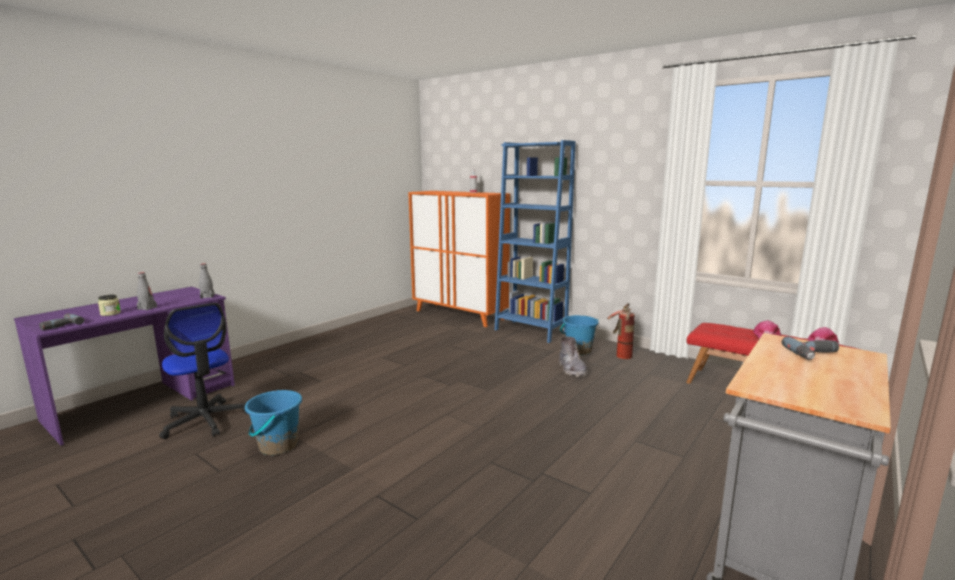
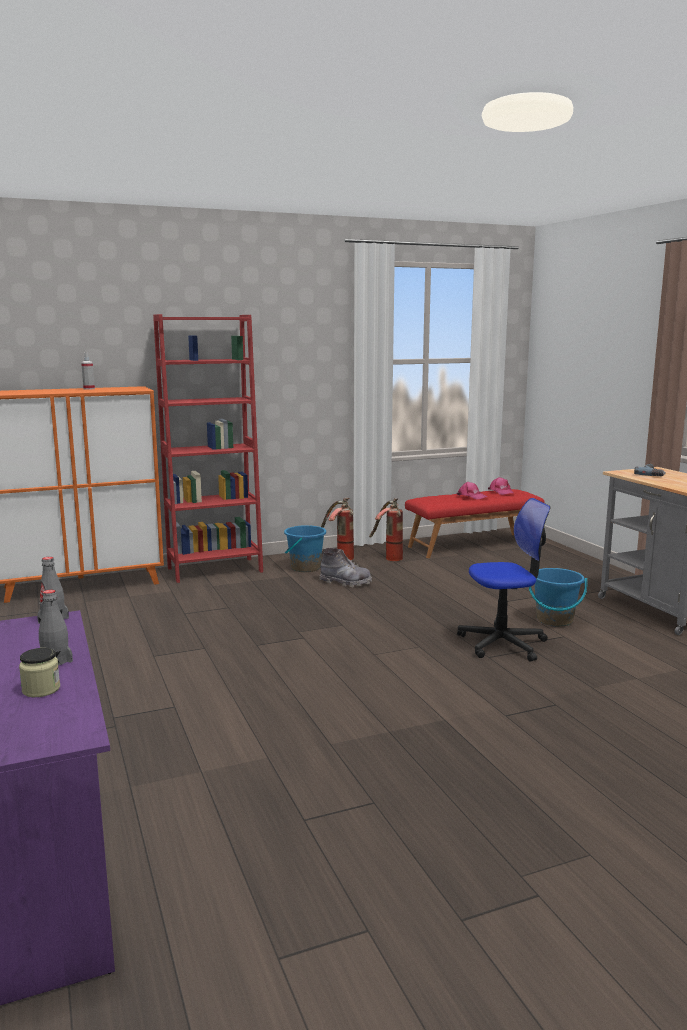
camera: 60 degrees left, 0 degrees up
power drill [39,313,85,330] -> none
office chair [159,303,248,439] -> office chair moved to [457,498,551,662]
blue bucket [245,390,302,455] -> blue bucket moved to [529,568,587,627]
blue bookcase [495,140,576,343] -> red bookcase [153,314,263,583]
none -> fire extinguisher [369,498,403,561]

